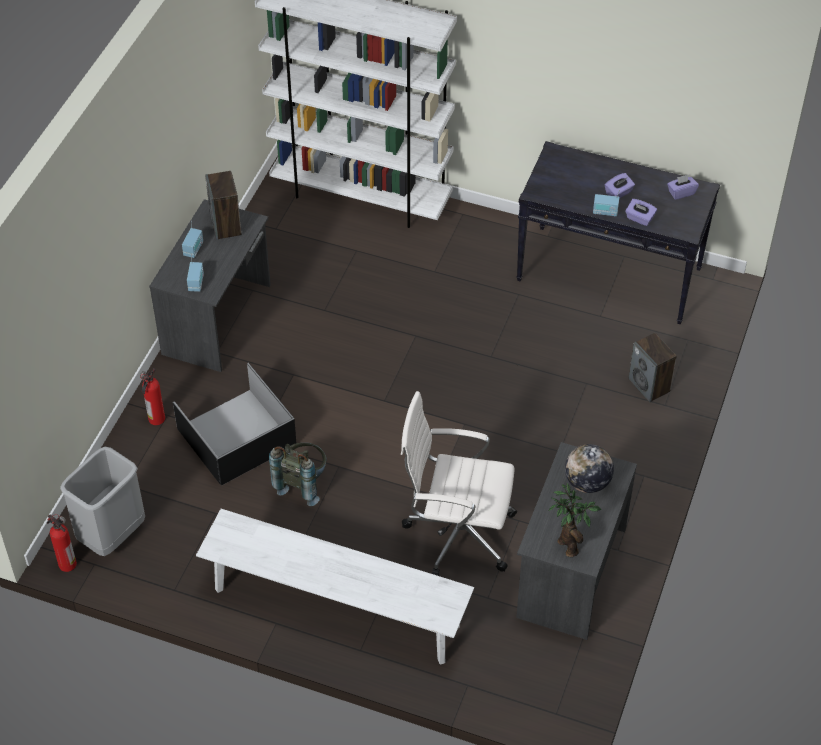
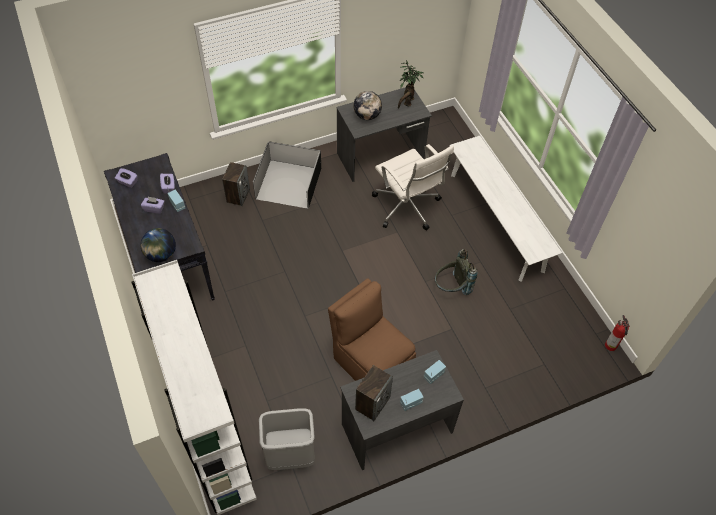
camera: 135 degrees left, 5 degrees up
grey trash can [60,447,145,556] -> grey trash can moved to [259,408,315,470]
fire extinguisher [140,368,165,425] -> none
black storage box [173,363,296,486] -> black storage box moved to [253,141,321,209]
none -> globe [141,228,176,262]
none -> brown chair [328,278,416,381]

